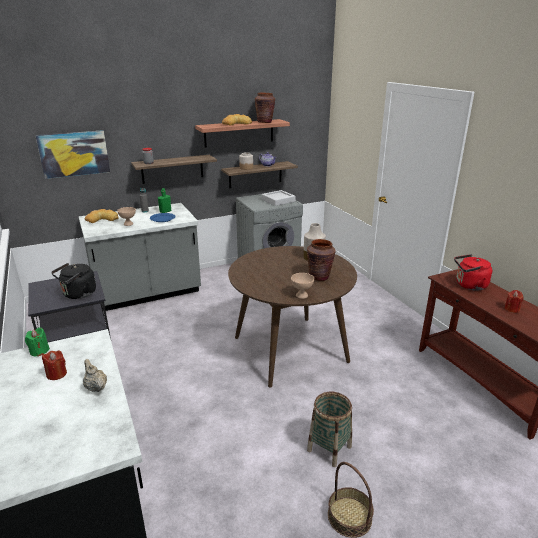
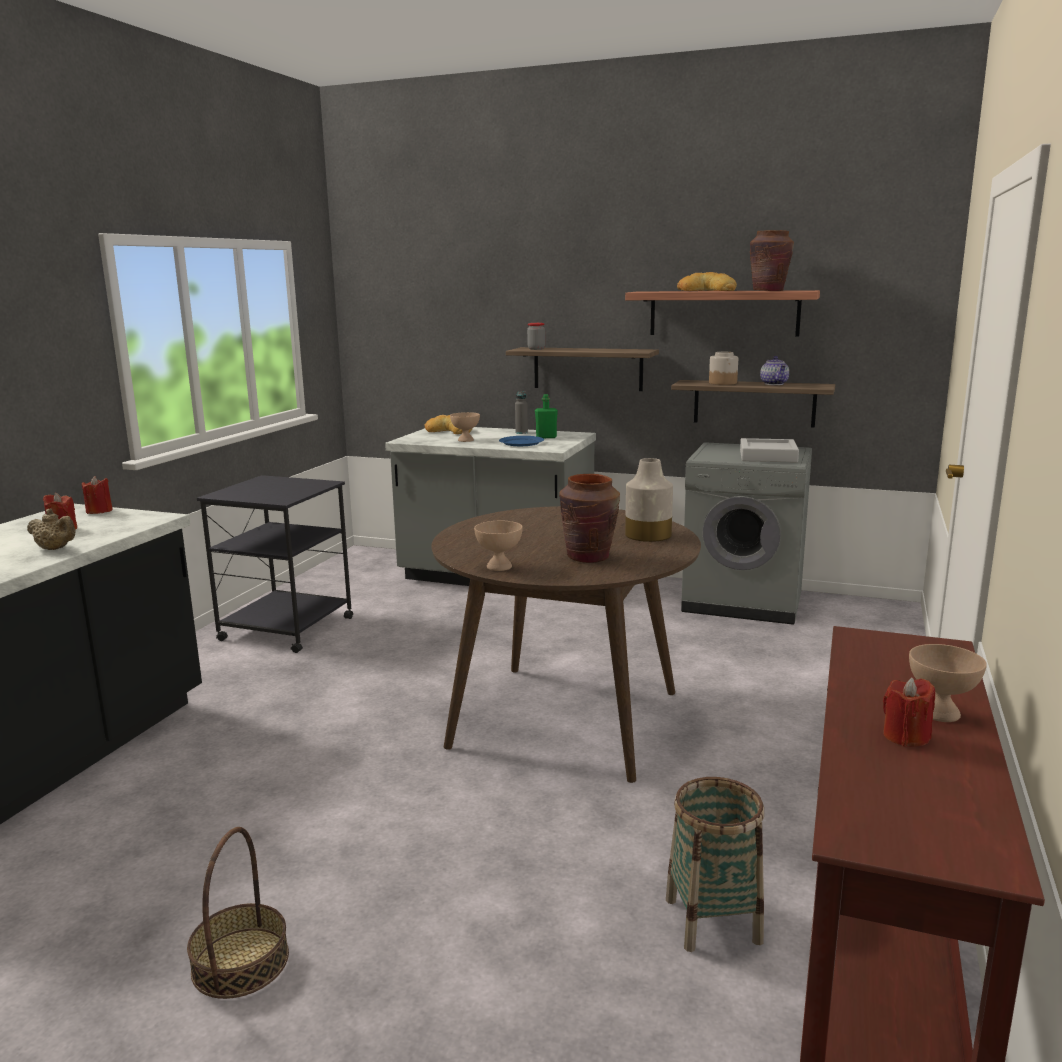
camera: 45 degrees right, 10 degrees down
green candle [25,327,50,357] -> red candle [82,476,113,514]
picture [35,130,110,179] -> none
black kettle [51,263,96,299] -> none
beige teapot [83,359,107,392] -> beige teapot turned 105 degrees clockwise [27,509,76,550]
basket [307,392,352,467] -> basket moved to [666,777,764,952]
red kettle [454,254,492,291] -> none
none -> beige bowl [909,644,987,722]

